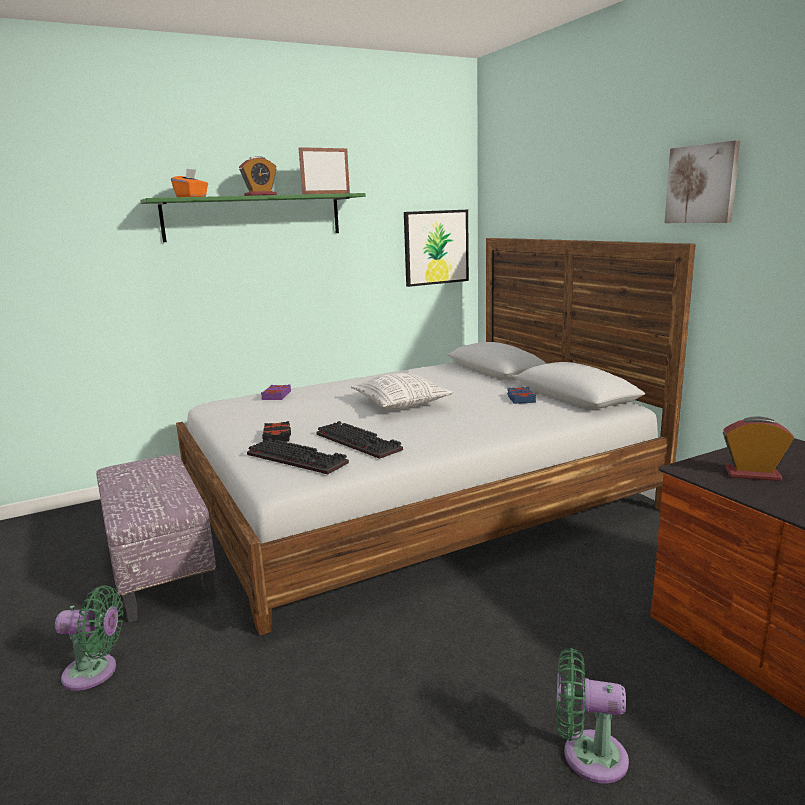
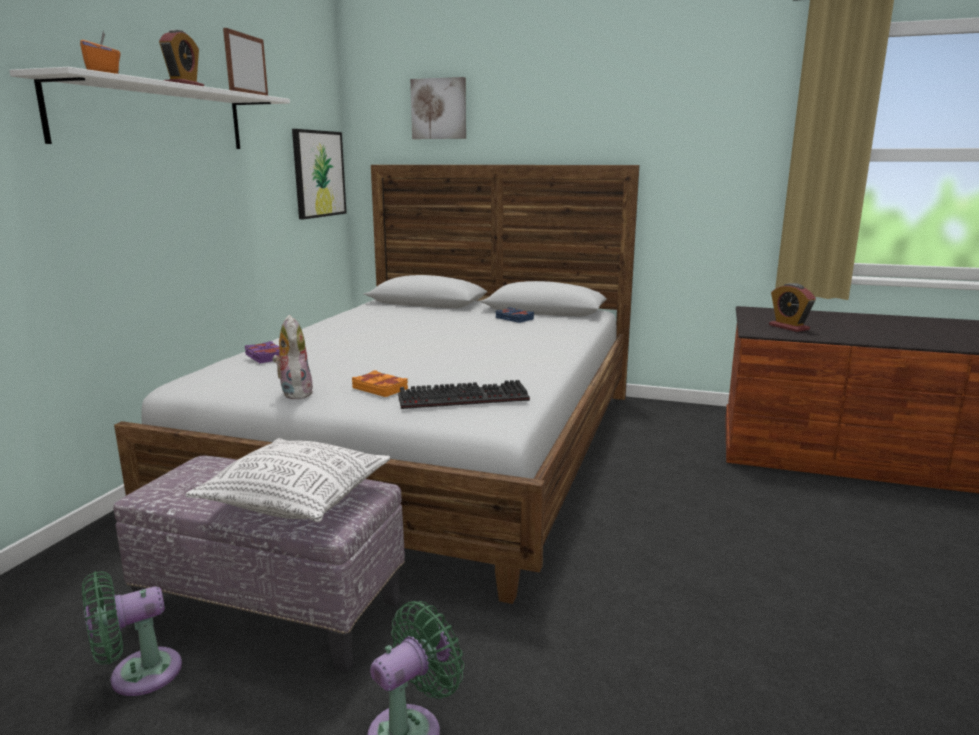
camera: 45 degrees left, 0 degrees up
green shelf [140,193,366,242] -> white shelf [9,67,290,149]
black book [262,421,291,442] -> orange book [352,370,408,397]
keyboard [316,421,403,459] -> none
pillow [351,373,454,410] -> pillow moved to [185,438,391,522]
green fan [557,648,629,784] -> green fan moved to [82,571,182,696]
picture [664,140,740,223] -> picture moved to [410,77,466,139]
alarm clock [723,416,794,481] -> alarm clock turned 90 degrees counterclockwise [769,283,816,332]
none -> plush toy [273,315,314,399]

